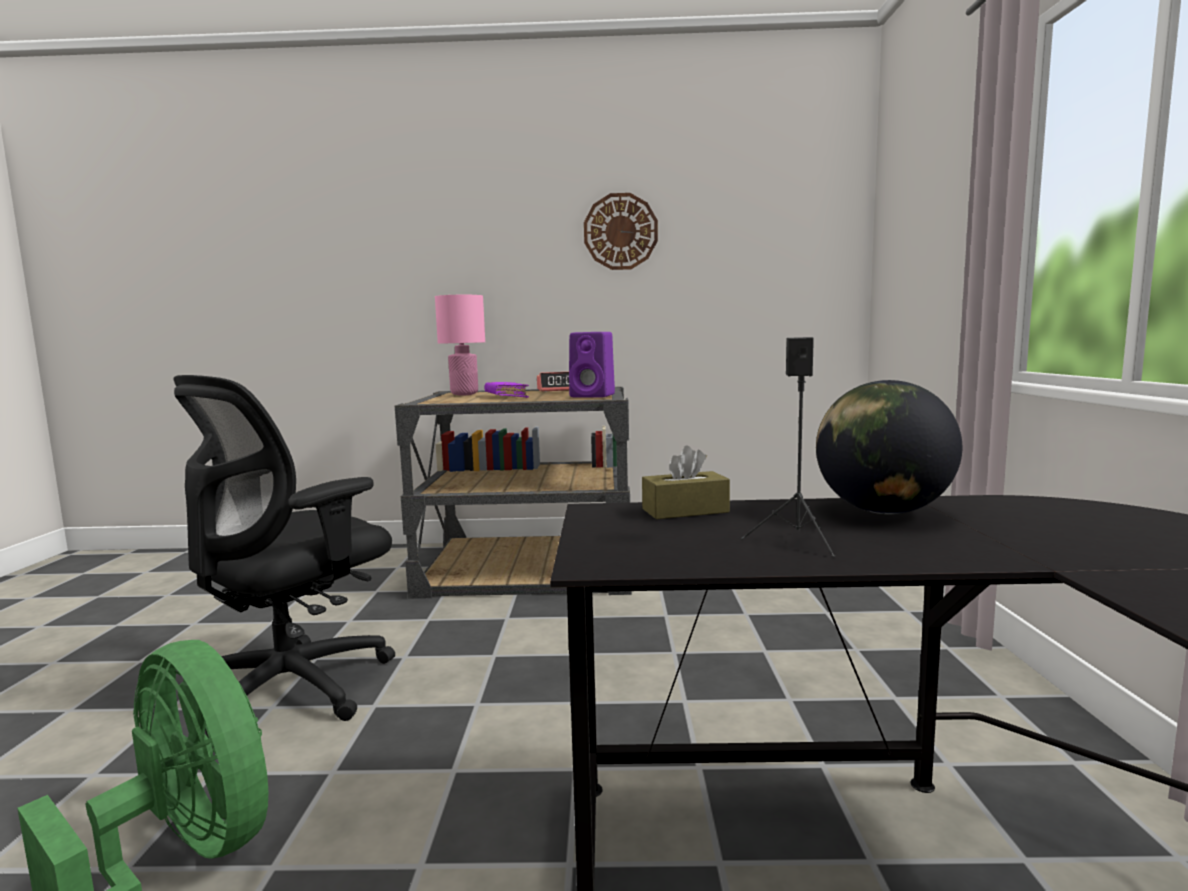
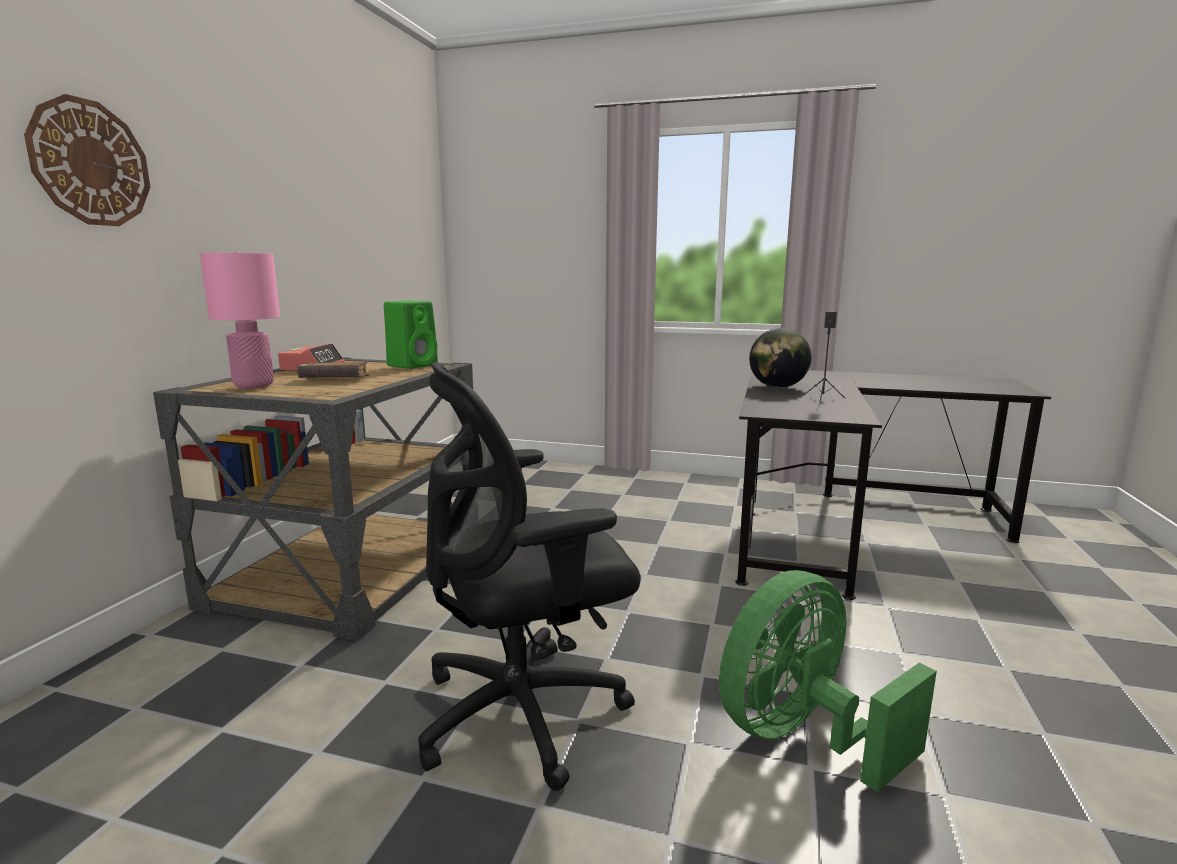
camera: 75 degrees left, 5 degrees up
black office chair [173,375,395,738] -> black office chair turned 105 degrees clockwise [418,362,640,791]
purple book [484,382,529,398] -> brown book [297,361,369,378]
purple speaker [569,332,615,398] -> green speaker [384,301,438,369]
wall clock [584,193,658,270] -> wall clock moved to [24,94,150,226]
brown tissue box [642,445,730,519] -> none

